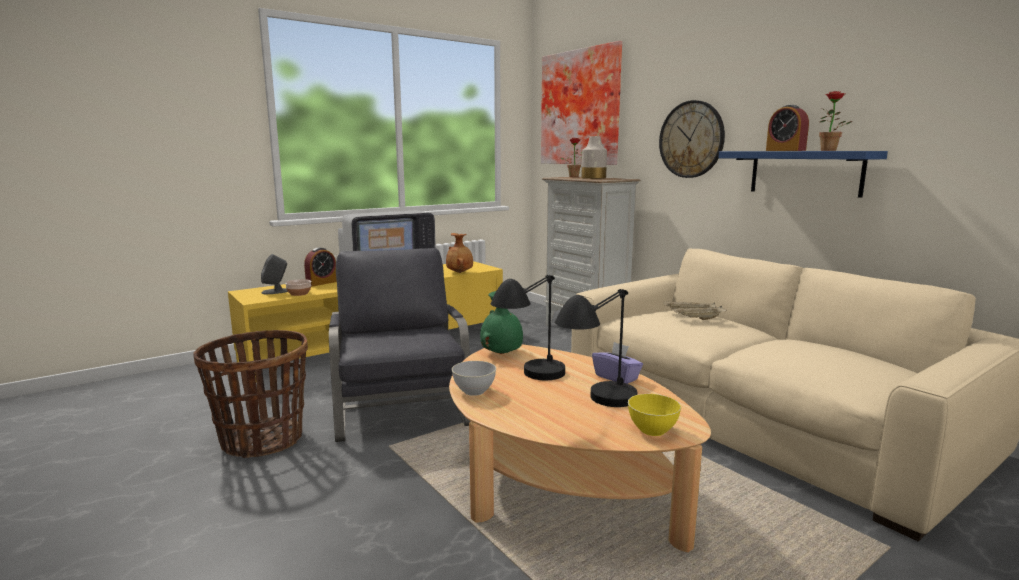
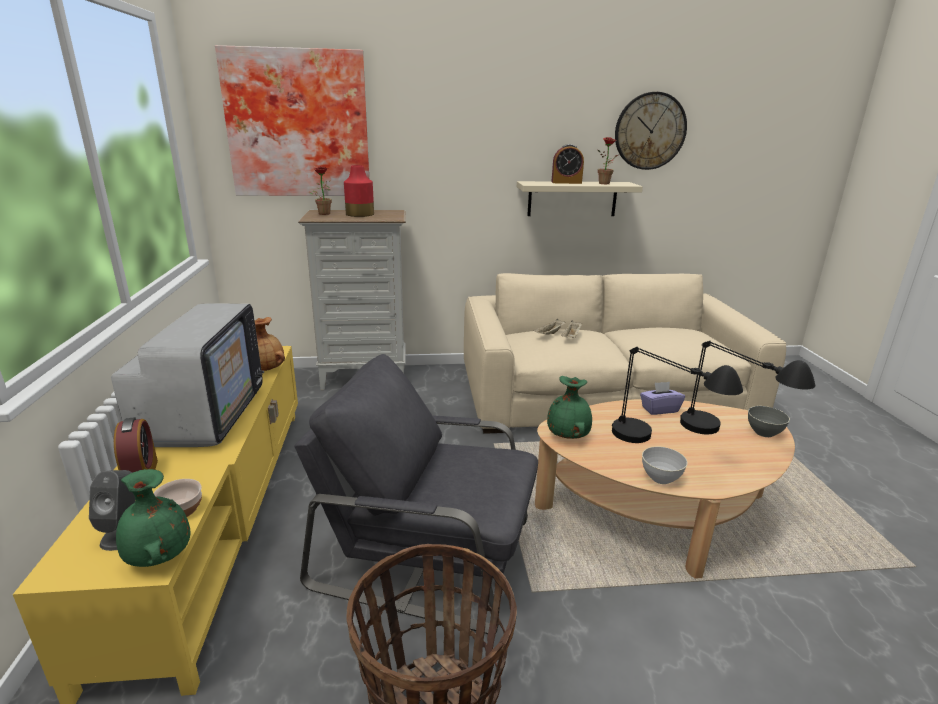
camera: 60 degrees left, 10 degrees up
beige vase [581,136,607,179] -> red vase [344,165,374,217]
yellow bowl [628,394,681,436] -> grey bowl [748,406,790,437]
wall clock [659,100,725,178] -> wall clock moved to [615,92,687,170]
blue shelf [718,151,888,198] -> beige shelf [517,181,643,216]
none -> green vase [116,469,191,567]

